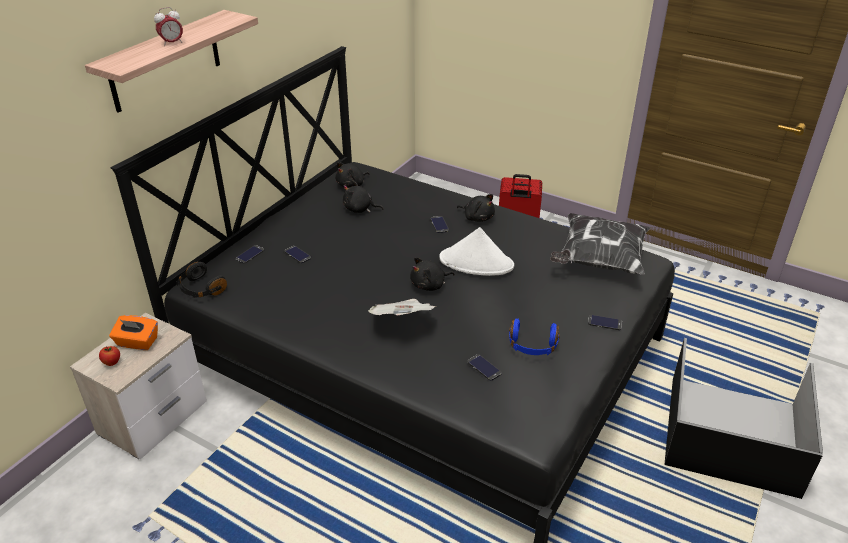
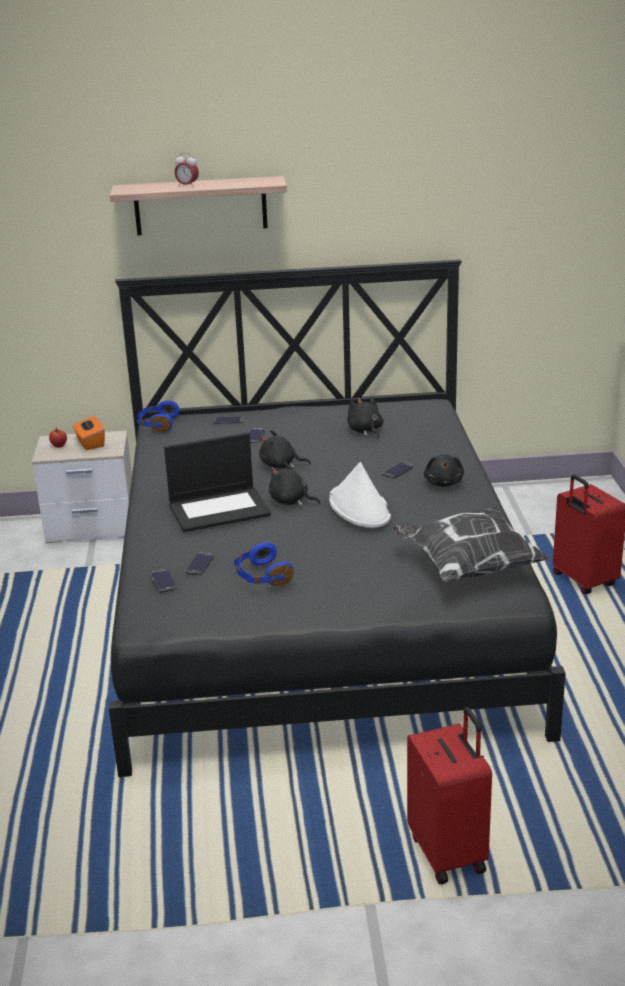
camera: 55 degrees right, 10 degrees down
black headphones [176,262,227,298] -> blue headphones [137,400,179,432]
black plush toy [335,162,370,188] -> black plush toy moved to [259,430,311,468]
newspaper [368,299,436,315] -> laptop [164,432,271,532]
phone [588,315,622,330] -> phone moved to [151,569,177,592]
black storage box [665,338,823,499] -> red suitcase [407,707,492,885]

